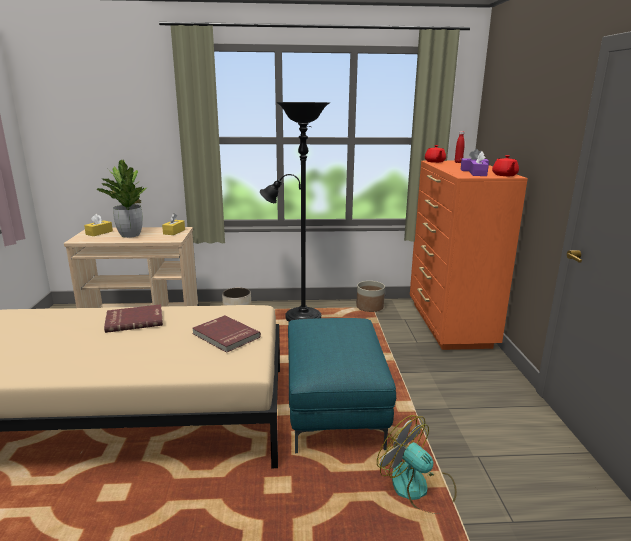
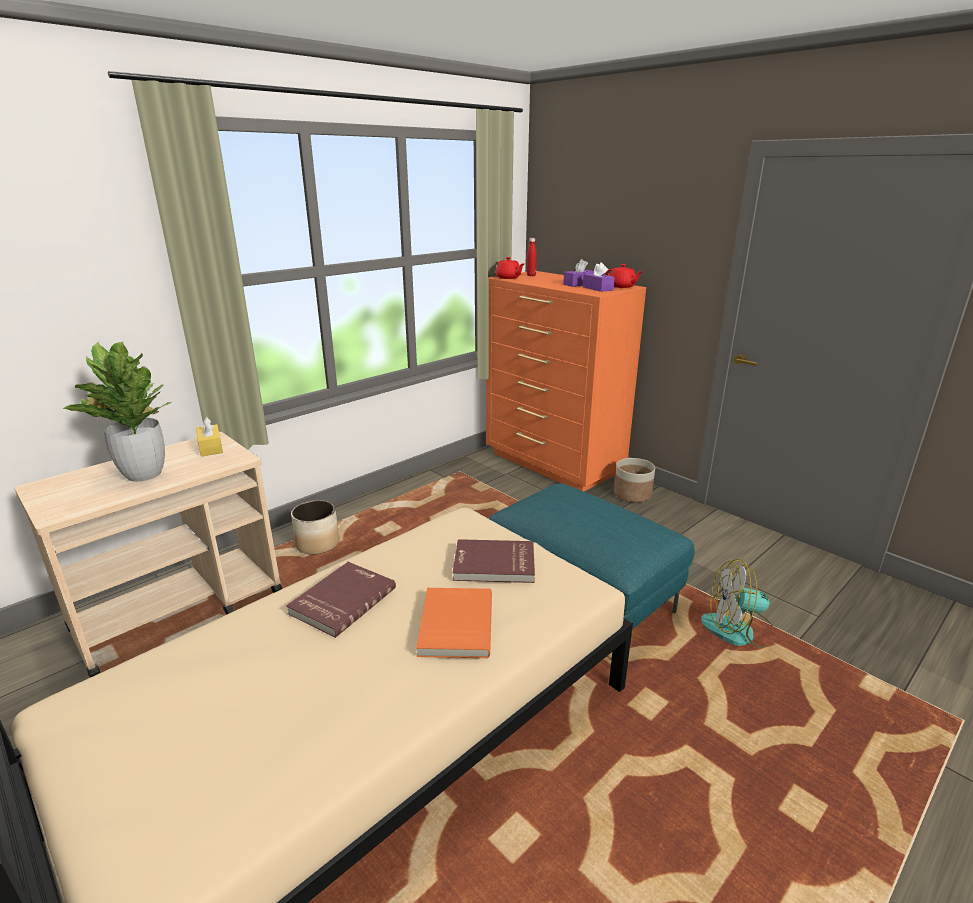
camera: 40 degrees left, 5 degrees up
yellow tissue box [84,214,113,236] -> none
black floor lamp [260,102,330,322] -> none
planter [356,281,385,312] -> planter moved to [614,458,655,502]
none -> orange book [416,588,492,658]

